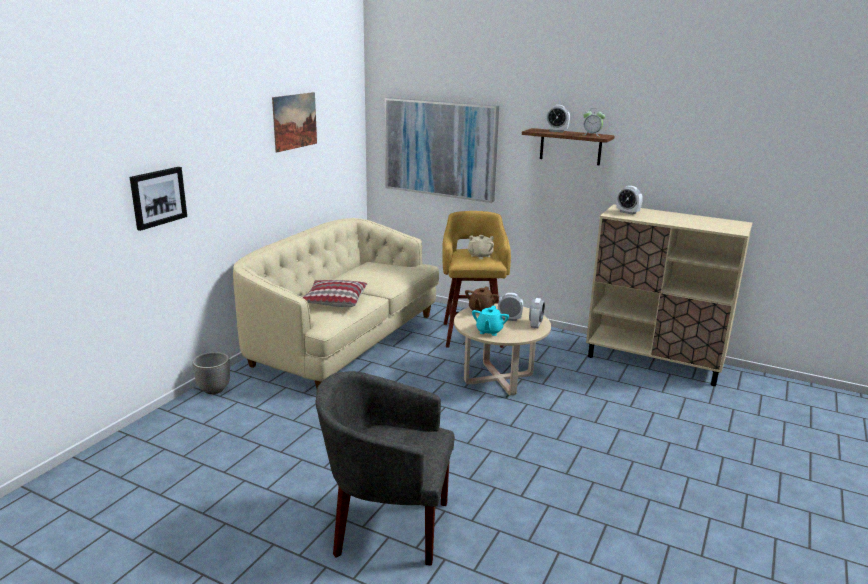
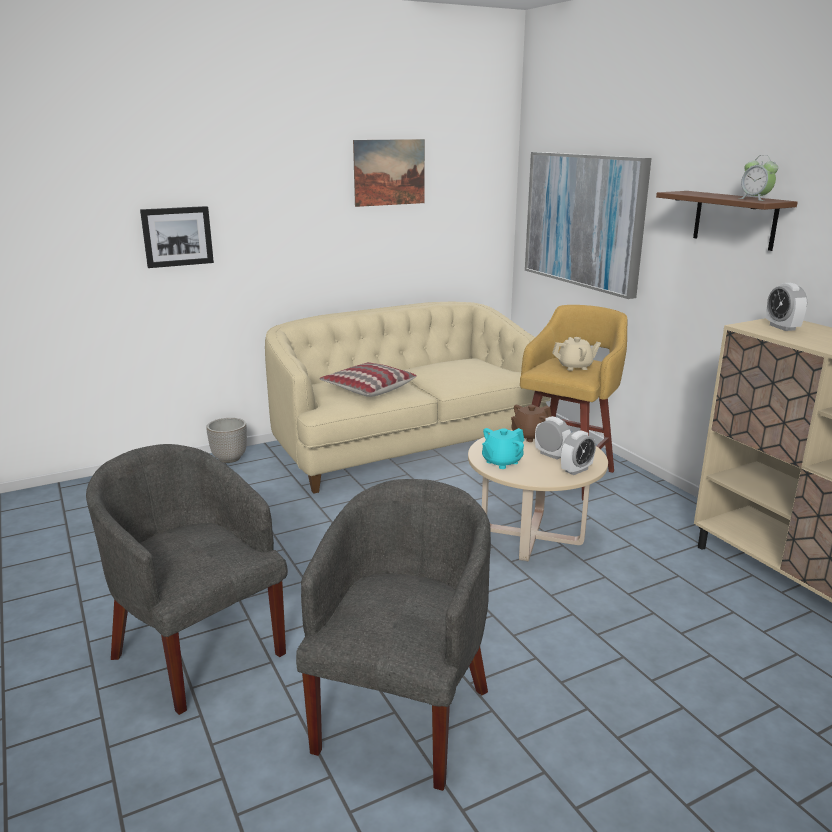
camera: 35 degrees right, 0 degrees up
alarm clock [546,105,570,132] -> none
none -> grey armchair [296,479,491,791]

